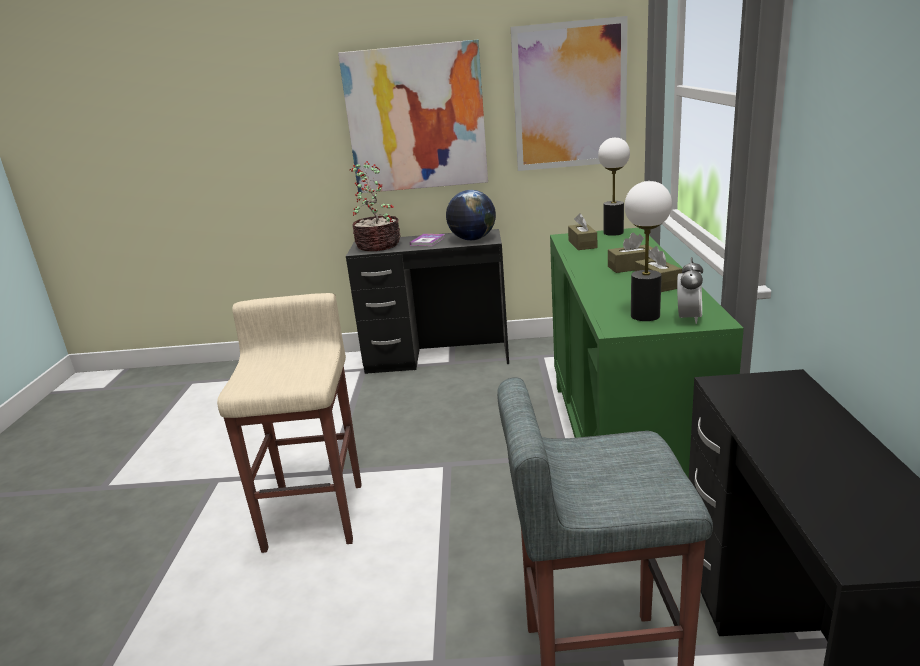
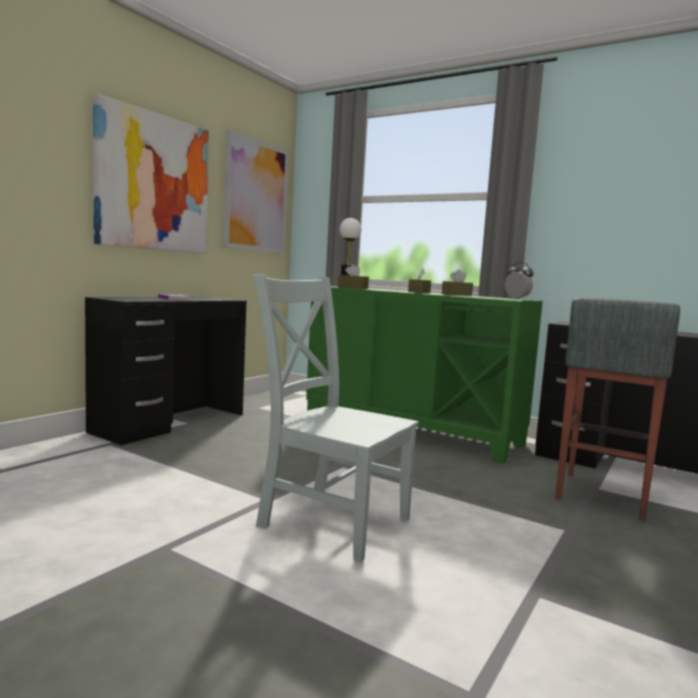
camera: 60 degrees left, 15 degrees down
beige stool [217,293,362,553] -> grey chair [253,274,419,562]
potted plant [350,161,401,251] -> none
globe [446,190,496,240] -> none
table lamp [625,181,672,321] -> none

